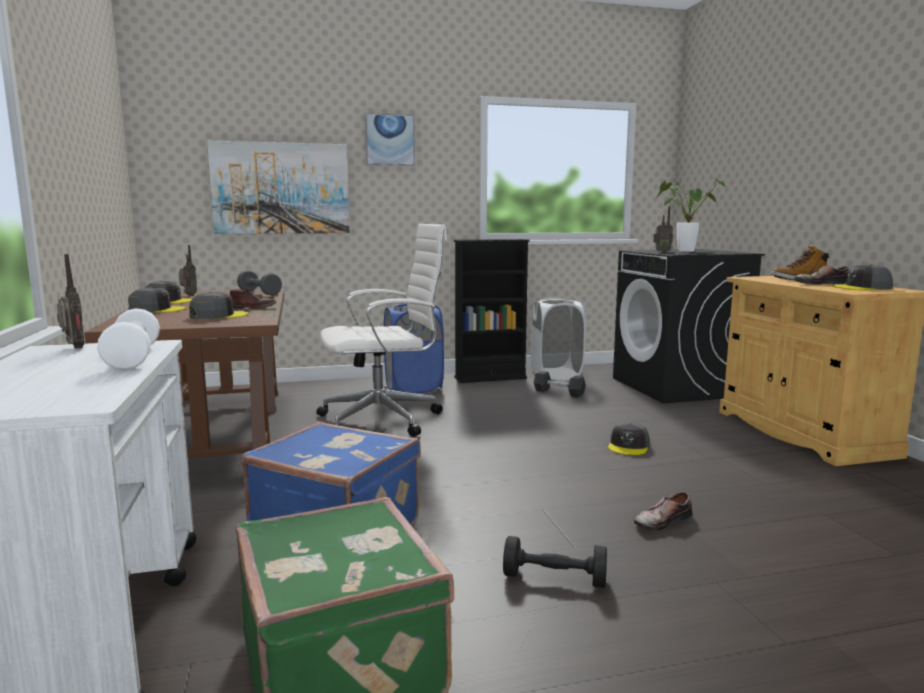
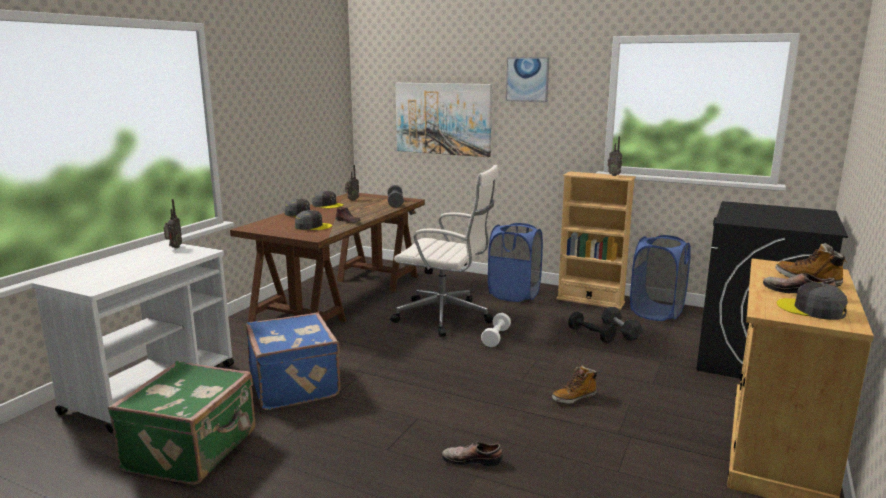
camera: 40 degrees right, 5 degrees up
white dumbbell [97,308,160,370] -> white dumbbell moved to [481,313,511,347]
black bookcase [454,239,530,383] -> beige bookcase [556,171,636,310]
black dumbbell [503,536,607,588] -> black dumbbell moved to [568,312,616,343]
white laundry basket [531,297,586,380] -> blue laundry basket [630,235,691,321]
grey cap [608,422,650,455] -> boot [552,365,597,404]
radio [653,206,673,253] -> radio moved to [608,136,623,176]
potted plant [657,178,725,252] -> none

